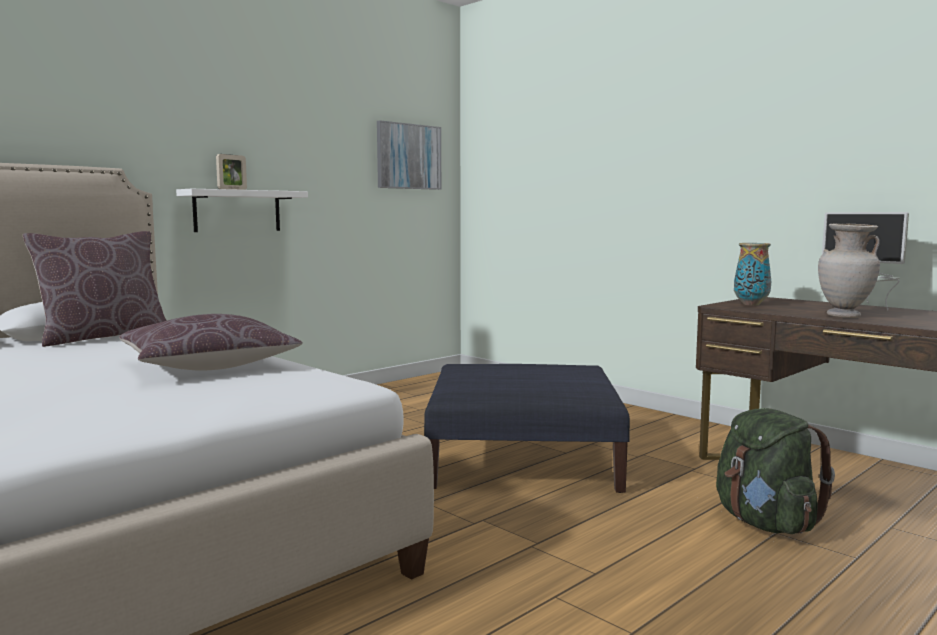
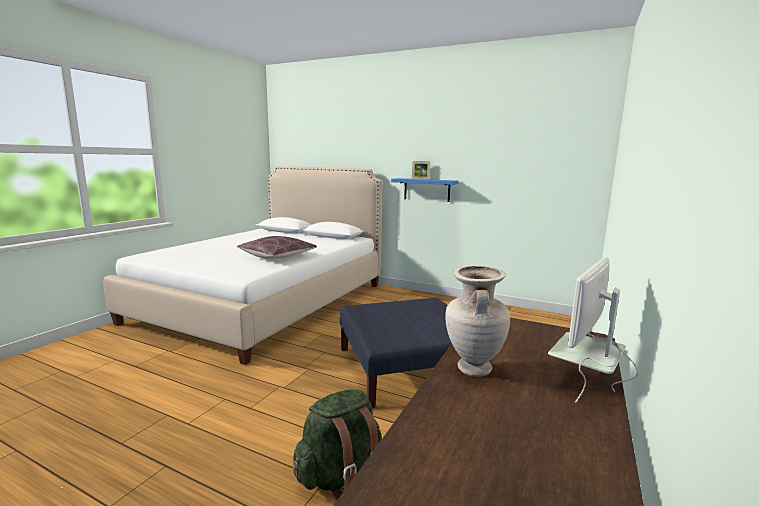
camera: 70 degrees right, 5 degrees up
brown pillow [23,231,167,347] -> none
white shelf [176,189,308,232] -> blue shelf [391,178,459,202]
picture [377,120,441,190] -> none
vase [734,243,771,306] -> none

